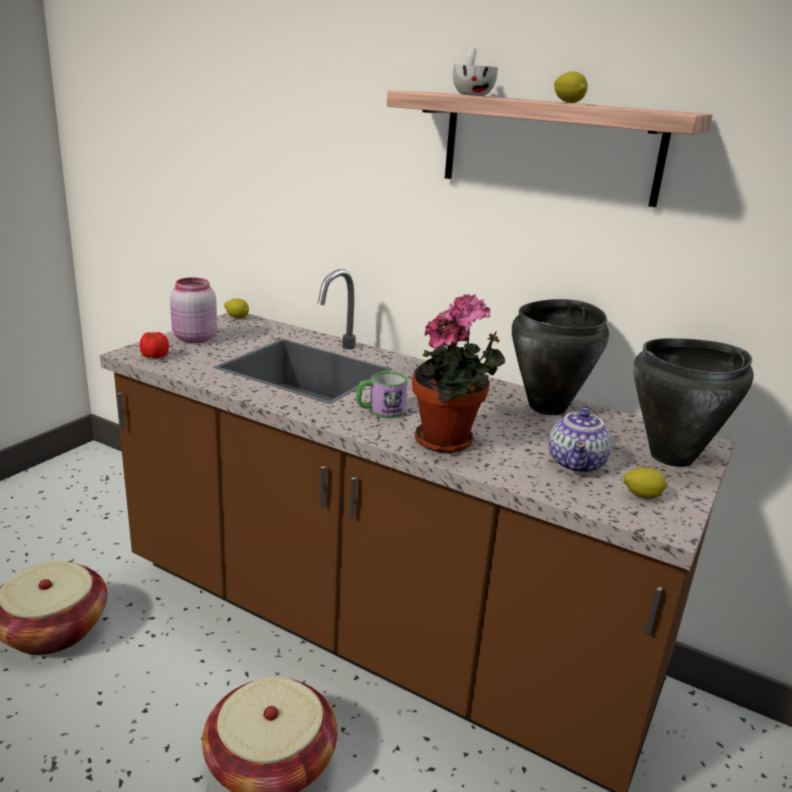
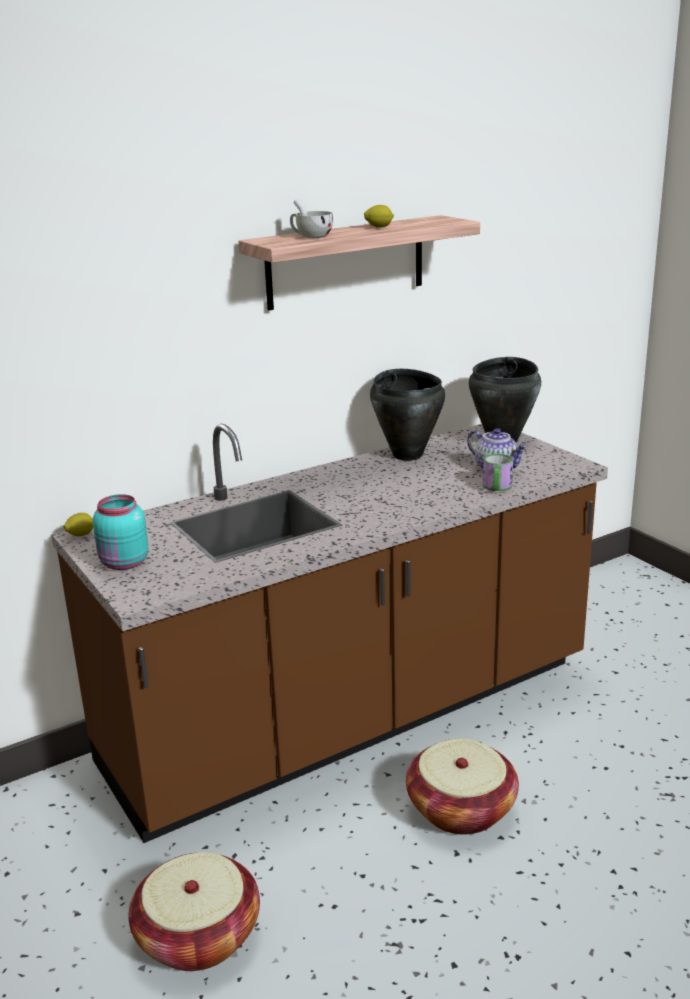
camera: 60 degrees left, 0 degrees up
tomato [139,332,169,359] -> none
pink jar [170,277,217,343] -> turquoise jar [93,494,148,570]
mug [356,372,408,418] -> mug moved to [483,454,513,491]
potted plant [412,294,505,453] -> none
lemon [624,467,668,499] -> none

